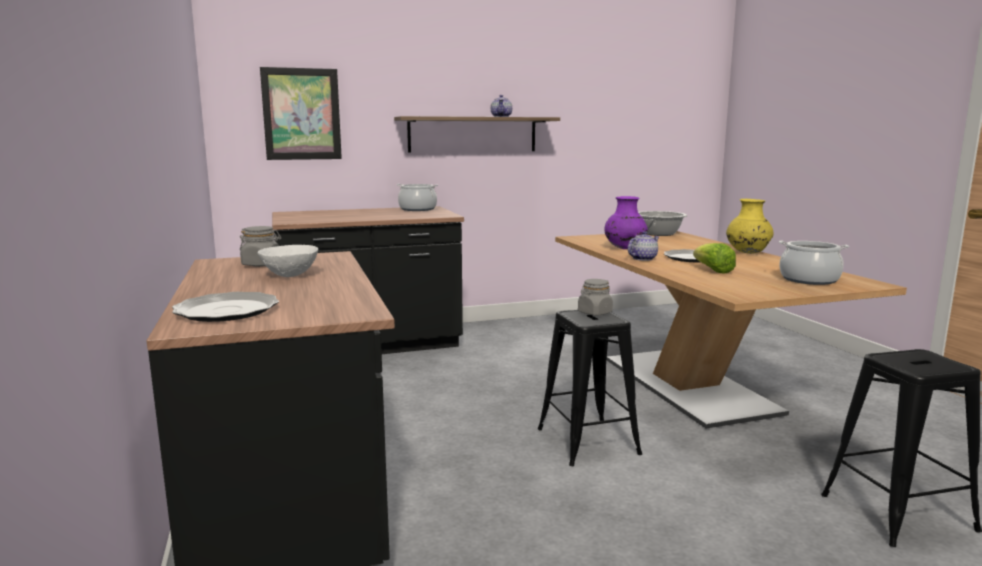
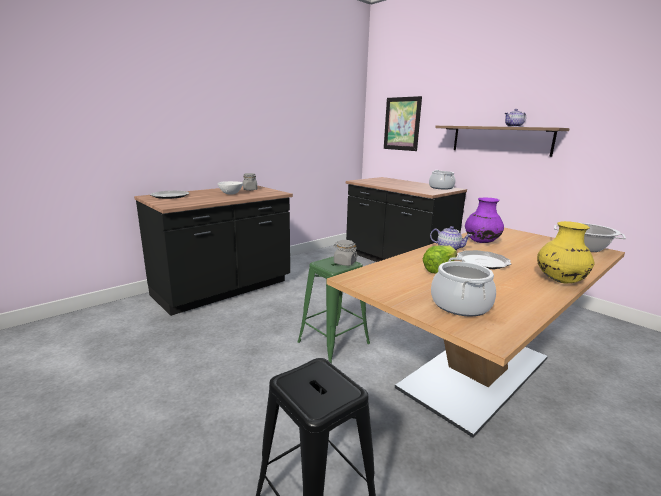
camera: 65 degrees right, 5 degrees up
black stool [538,310,642,466] -> green stool [297,256,370,364]

